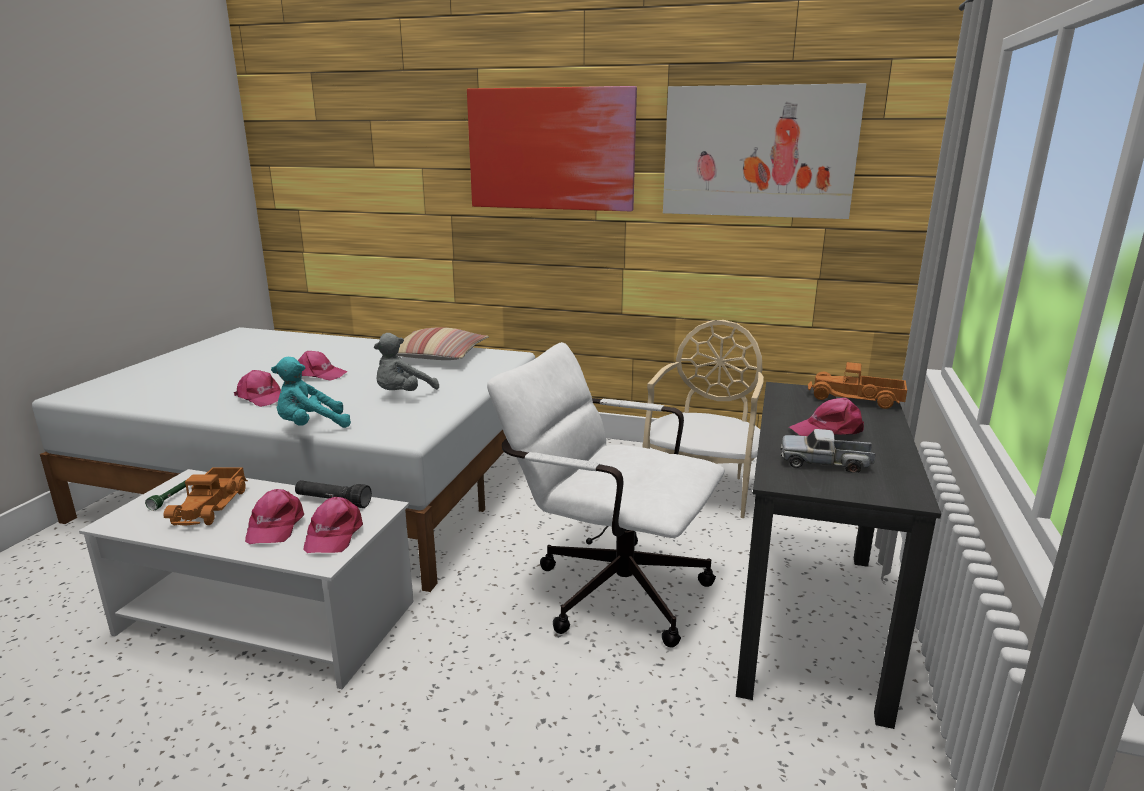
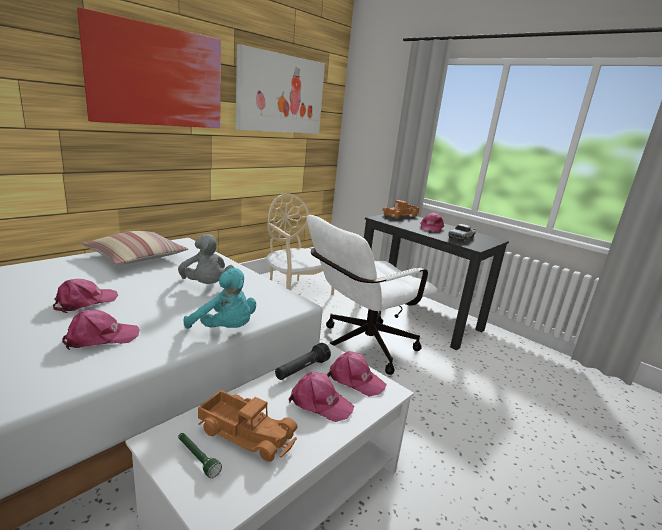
camera: 65 degrees left, 0 degrees up
turquoise plush toy [271,357,351,428] -> turquoise plush toy turned 60 degrees counterclockwise [184,268,256,329]

